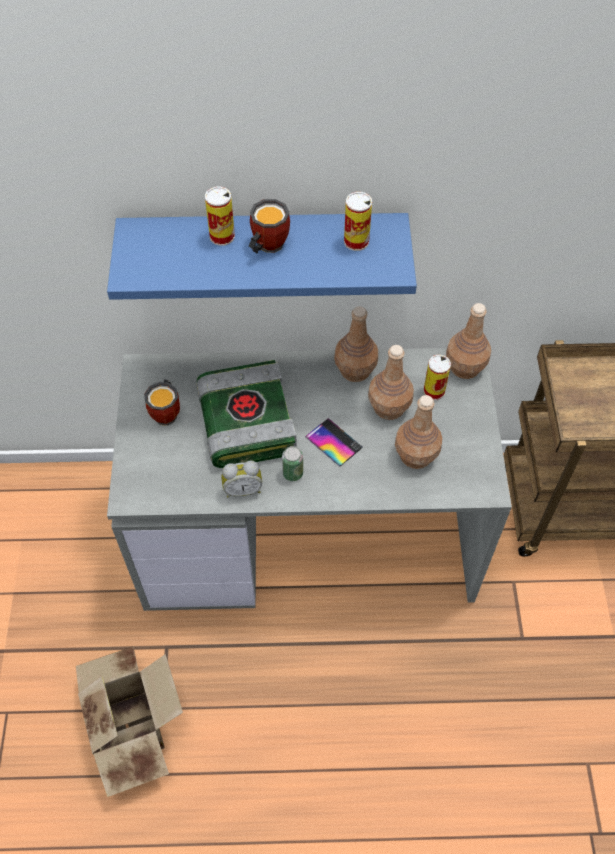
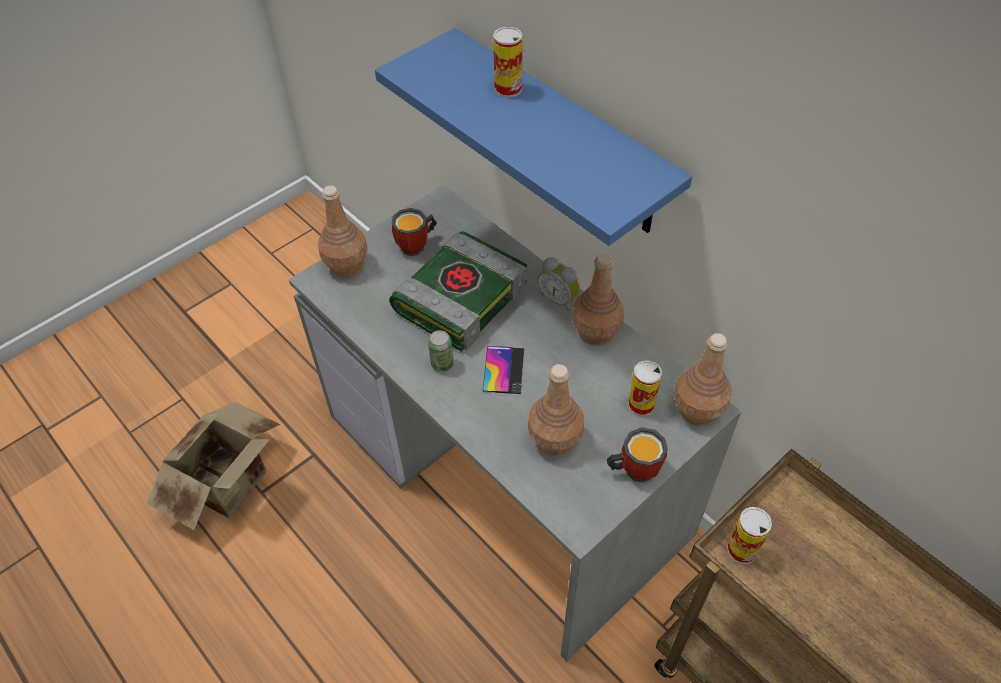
camera: 50 degrees right, 5 degrees down
alarm clock [221,461,262,497] -> alarm clock moved to [538,257,580,311]
mug [249,199,290,254] -> mug moved to [607,427,668,483]
can [344,192,372,251] -> can moved to [727,507,772,564]
brown bottle [368,345,414,420] -> brown bottle moved to [318,186,368,277]

